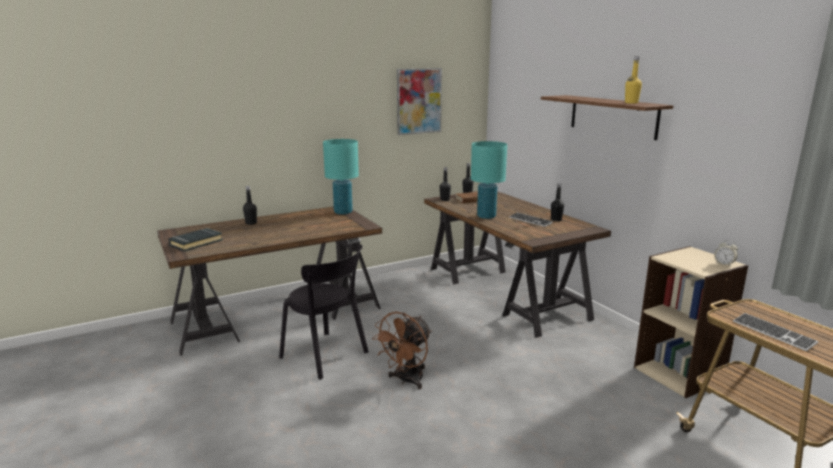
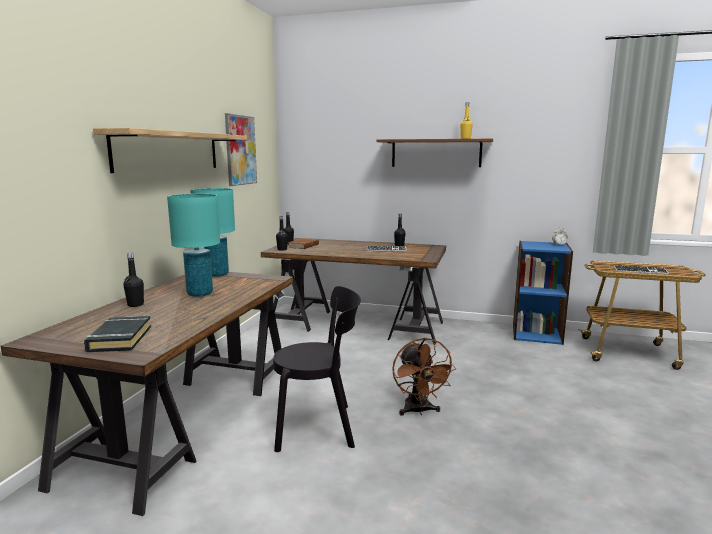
camera: 45 degrees left, 5 degrees down
turquoise table lamp [471,141,507,219] -> turquoise table lamp moved to [167,194,220,297]
beige bookcase [634,246,748,398] -> blue bookcase [513,241,573,345]
none -> shelf [93,128,247,173]

